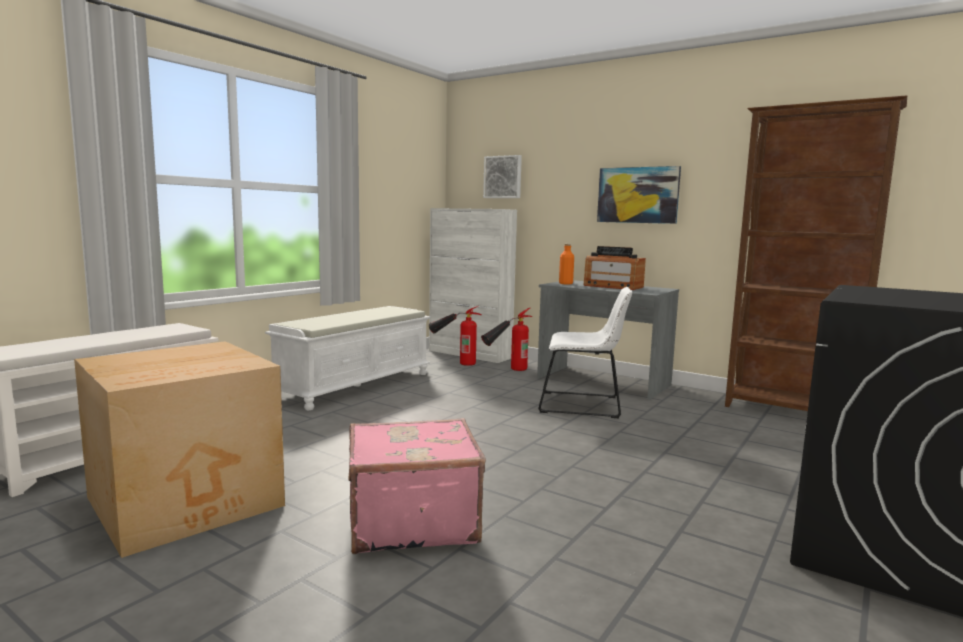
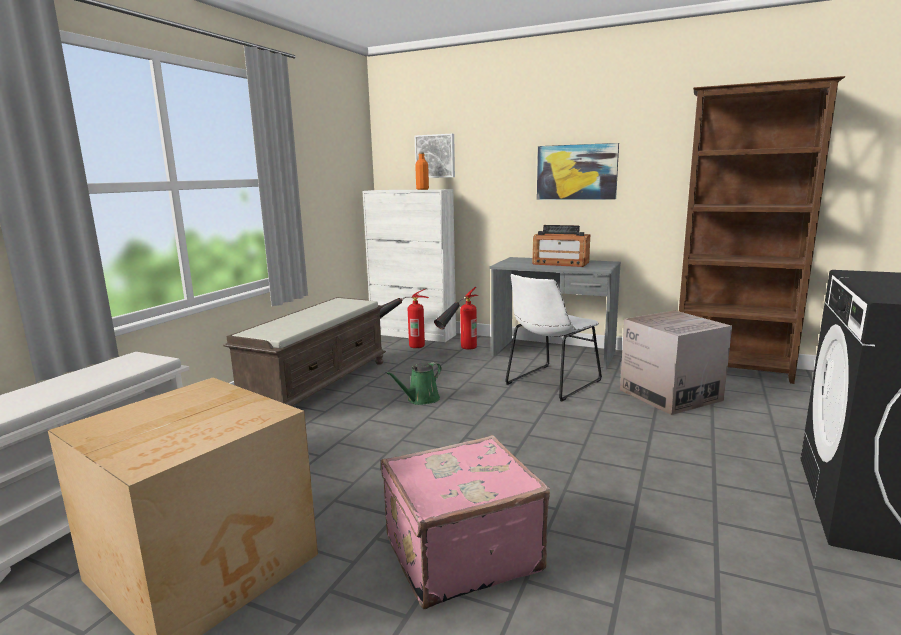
camera: 10 degrees left, 5 degrees up
white bench [265,306,431,410] -> brown bench [223,297,386,406]
white chair [538,287,632,418] -> white chair turned 135 degrees clockwise [505,274,602,402]
orange bottle [559,244,574,284] -> orange bottle moved to [415,152,429,190]
none -> green watering can [385,362,442,405]
none -> cardboard box [620,311,732,415]

